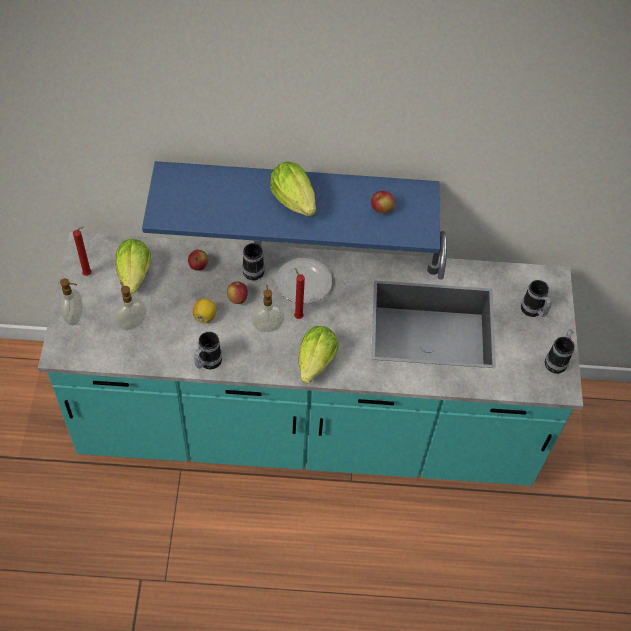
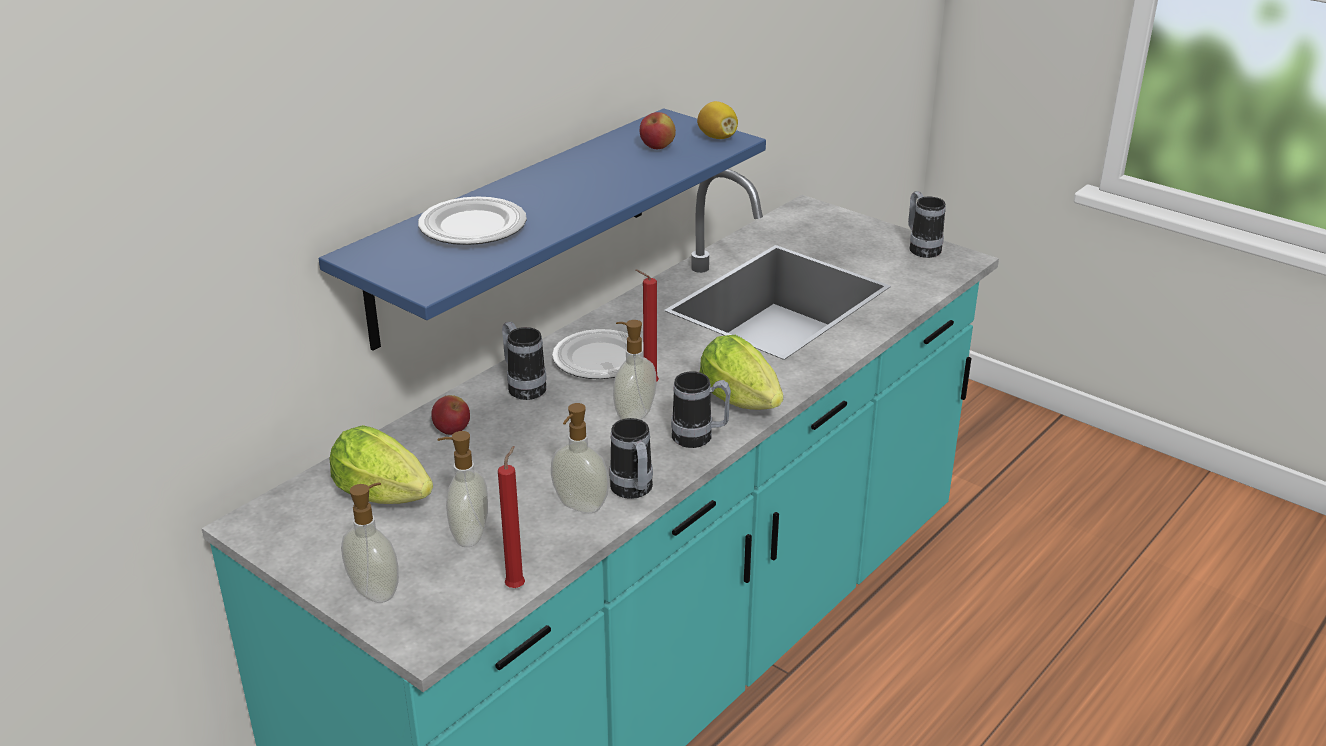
camera: 50 degrees left, 25 degrees down
red candle [73,226,92,276] -> red candle moved to [498,446,525,588]
lemon [193,299,217,324] -> lemon moved to [697,101,738,139]
apple [227,282,248,304] -> none
lettuce [270,162,316,217] -> none
mug [521,280,552,317] -> mug moved to [671,371,731,448]
none -> plate [418,196,527,245]
none -> soap dispenser [551,403,609,513]

